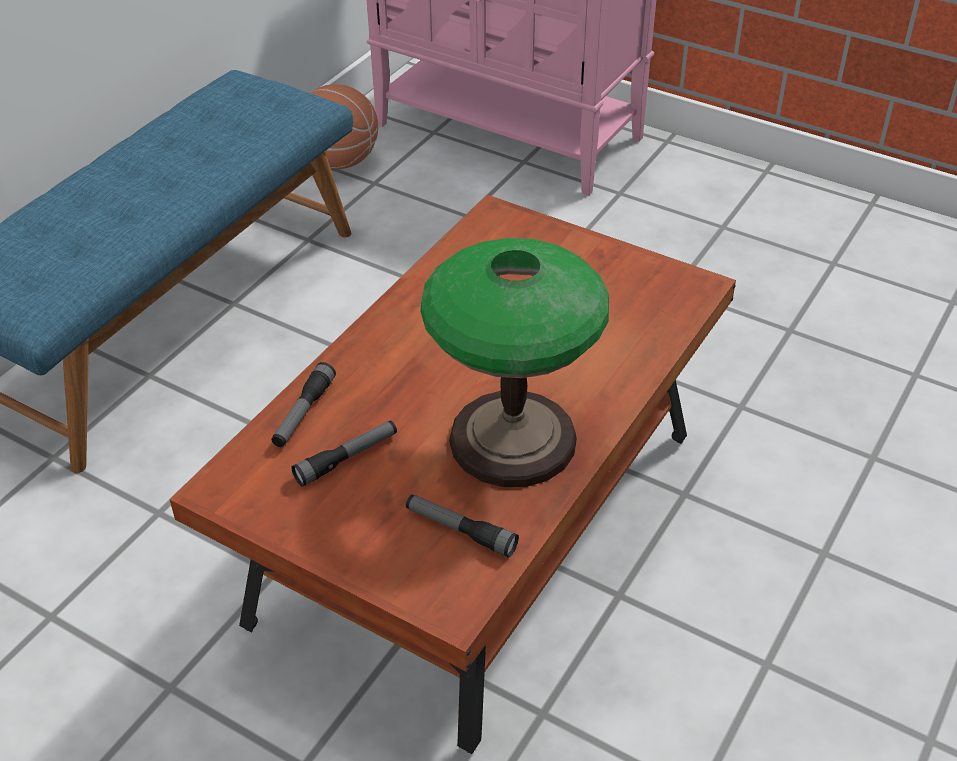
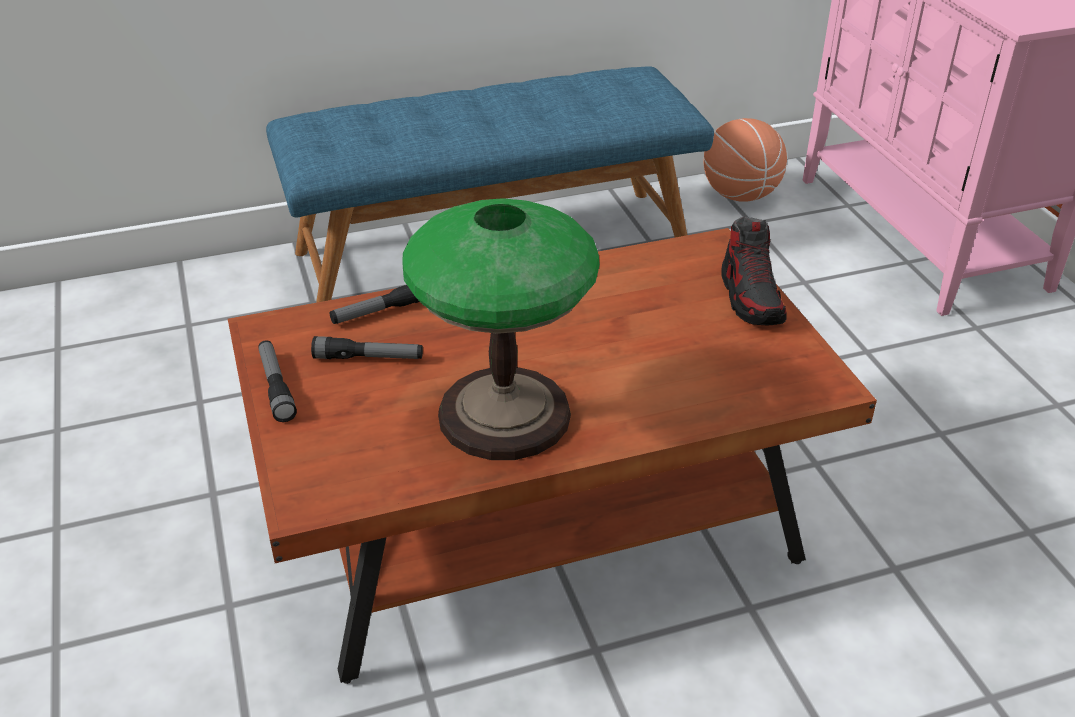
camera: 40 degrees right, 5 degrees down
flashlight [406,494,519,557] -> flashlight moved to [259,340,297,422]
none -> shoe [722,217,786,326]

